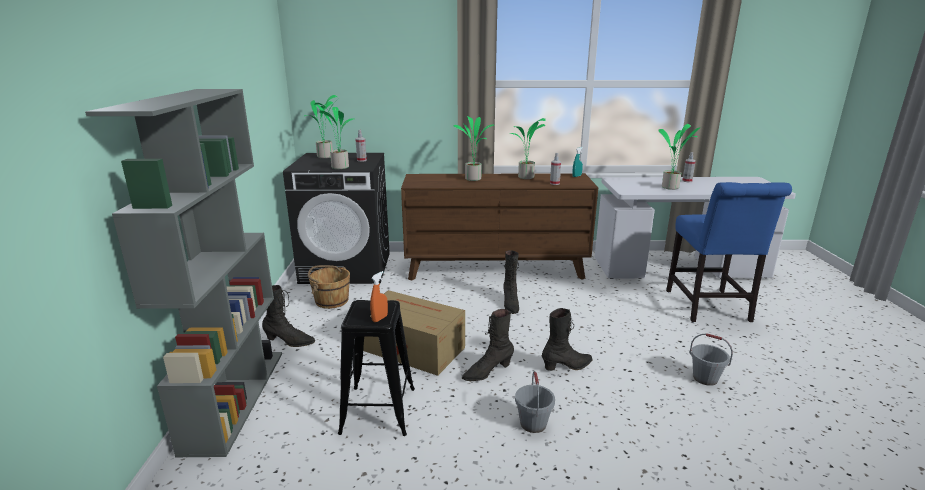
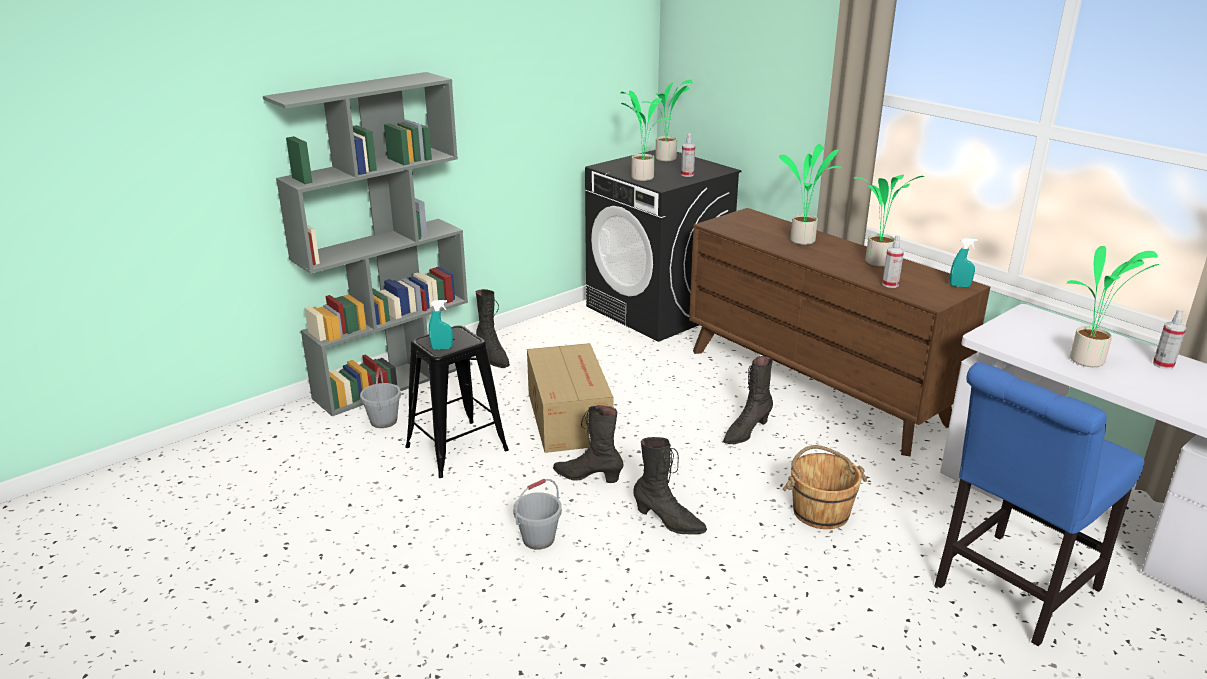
camera: 50 degrees right, 5 degrees up
brown bucket [308,265,350,309] -> brown bucket moved to [782,445,867,529]
orange spray bottle [370,271,388,322] -> turquoise spray bottle [429,300,453,349]
grey bucket [689,333,733,386] -> grey bucket moved to [360,368,401,428]

